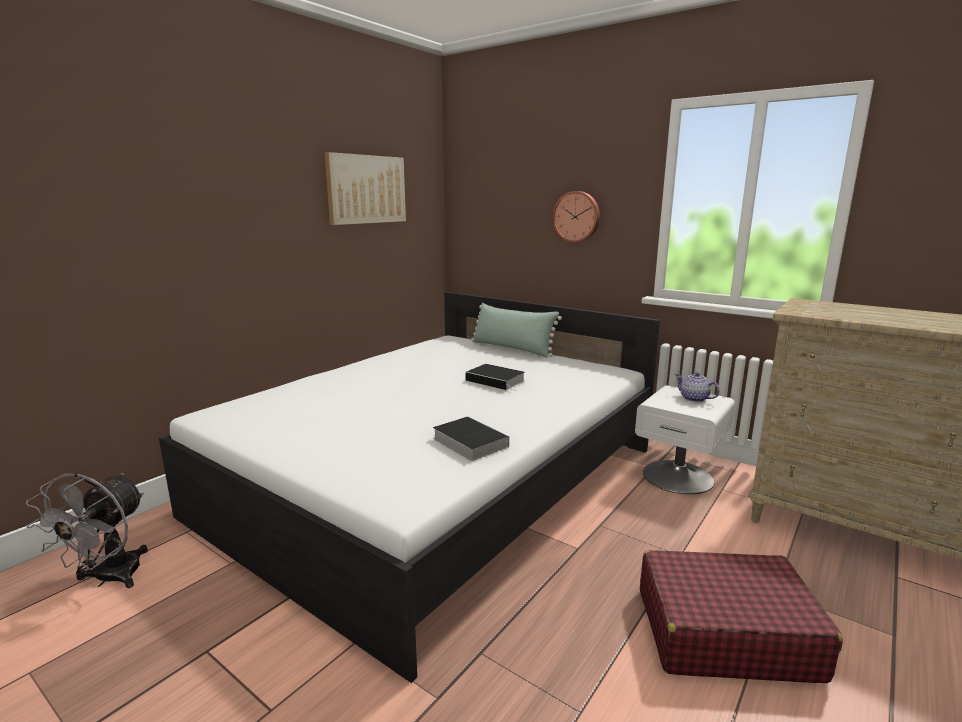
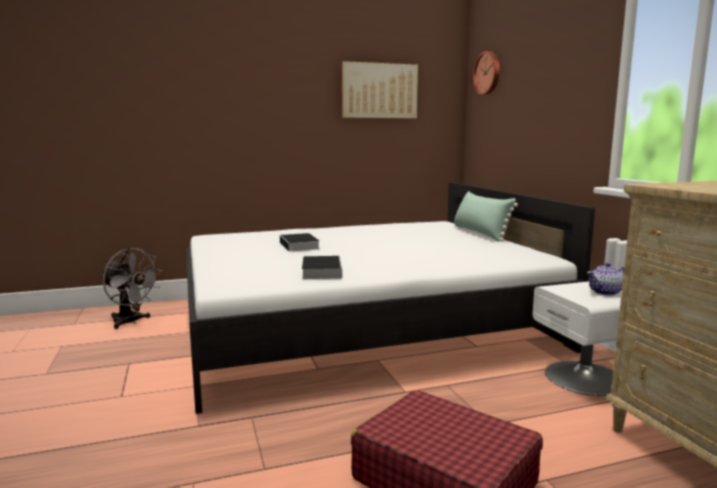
camera: 35 degrees right, 5 degrees down
grey fan [26,473,148,588] -> grey fan turned 105 degrees counterclockwise [100,248,162,329]
book [465,364,525,391] -> book moved to [280,233,320,253]
wall clock [552,191,600,243] -> wall clock moved to [473,51,500,95]
teapot [675,372,720,402] -> teapot turned 105 degrees counterclockwise [587,262,624,296]

